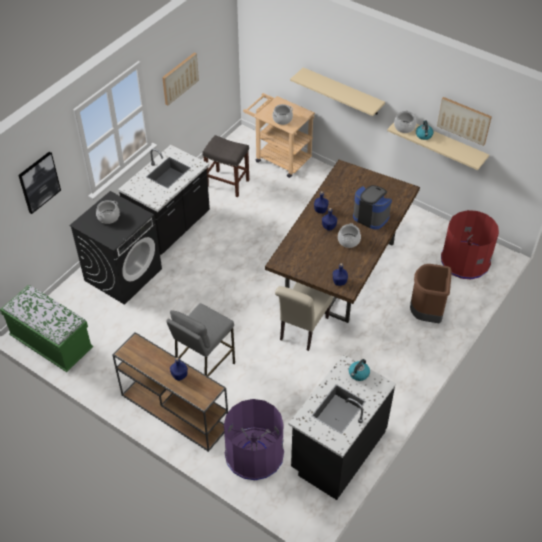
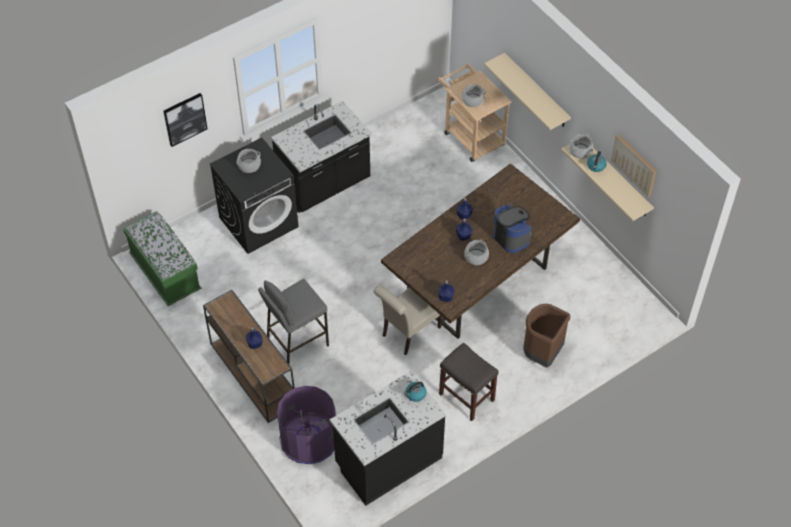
camera: 20 degrees right, 5 degrees up
picture [162,53,199,105] -> none
grey stool [202,135,249,197] -> grey stool moved to [439,342,499,421]
red trash can [441,210,499,279] -> none

